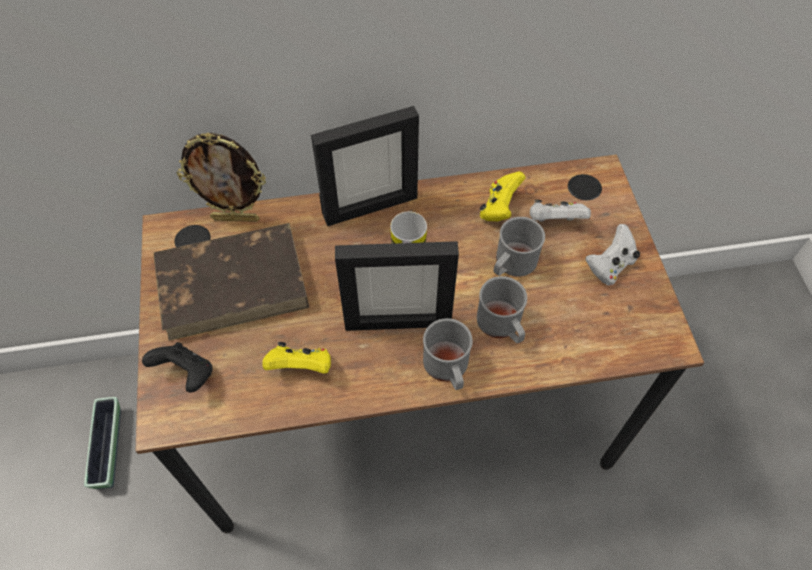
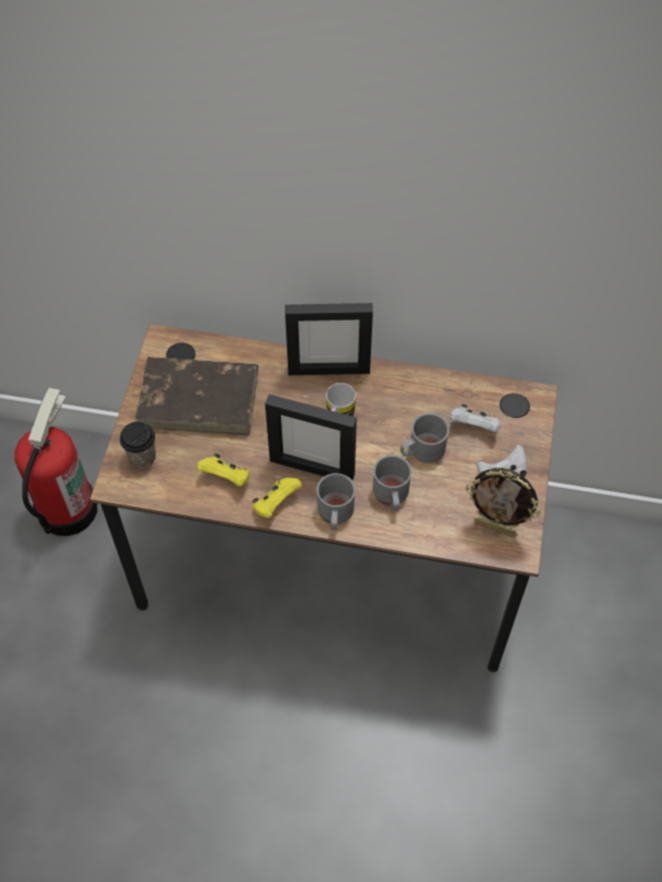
camera: 20 degrees right, 0 degrees up
planter [84,397,121,489] -> fire extinguisher [15,387,98,536]
black game controller [142,342,213,393] -> cup [120,422,156,468]
picture frame [177,133,266,222] -> picture frame moved to [466,468,541,537]
yellow game controller [480,171,525,221] -> yellow game controller moved to [252,478,302,518]

